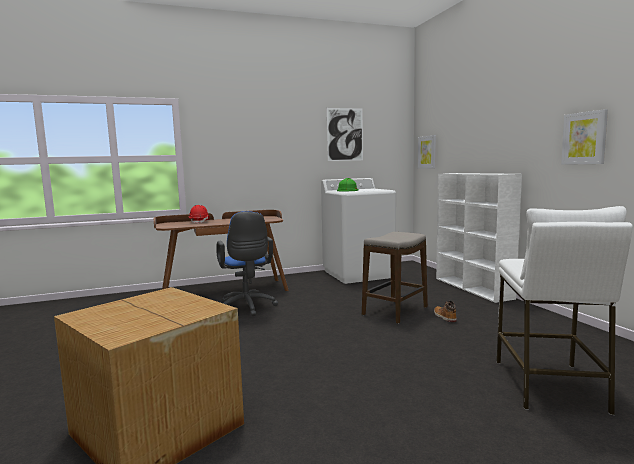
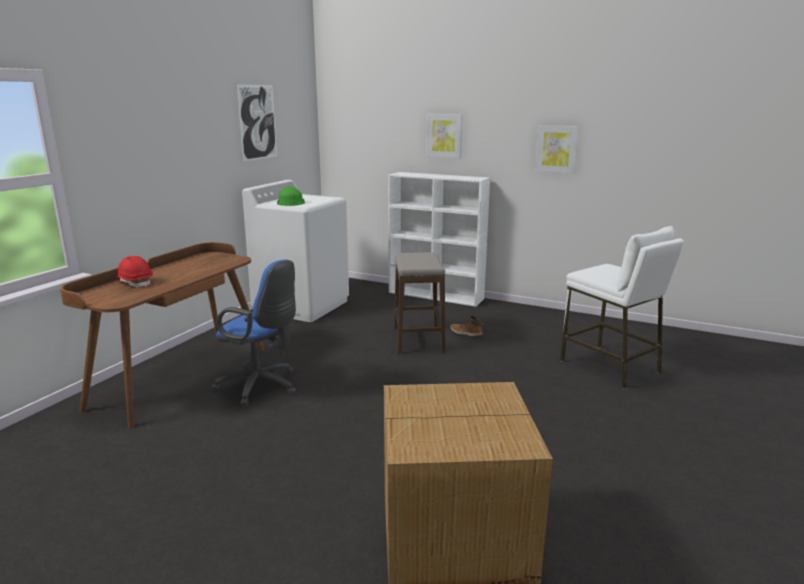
camera: 45 degrees left, 10 degrees up
picture [418,135,436,169] -> picture moved to [426,114,463,158]

